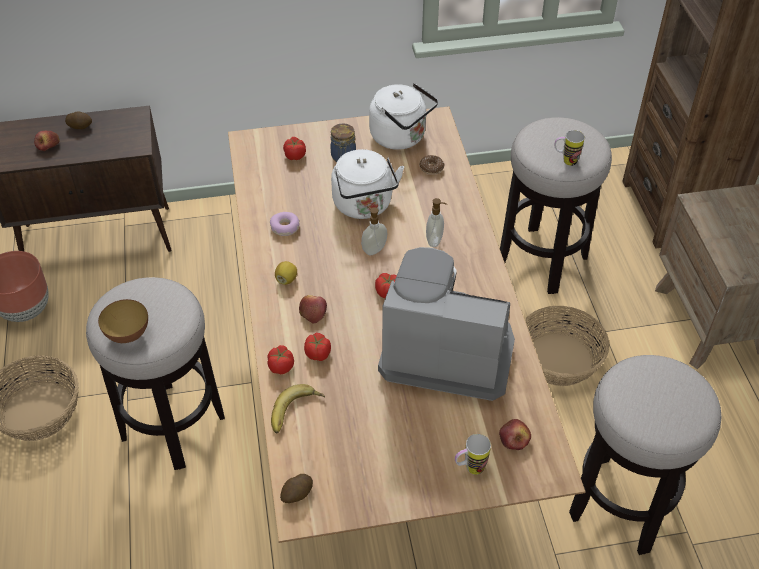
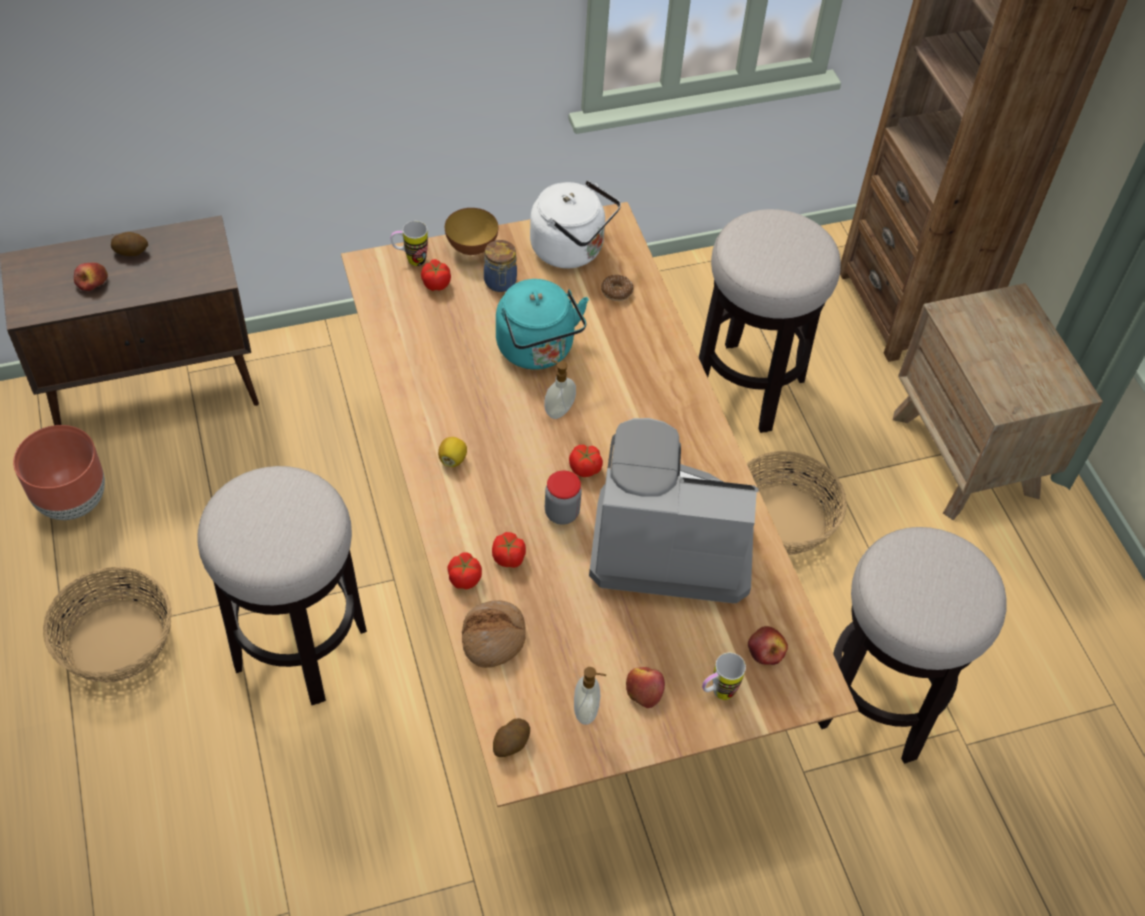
camera: 10 degrees left, 5 degrees up
bowl [98,299,148,343] -> bowl moved to [445,208,498,255]
donut [270,212,300,236] -> none
banana [271,384,325,433] -> bread [462,600,526,668]
apple [299,295,327,323] -> apple moved to [626,667,665,708]
white kettle [331,149,404,219] -> turquoise kettle [496,279,589,370]
soap dispenser [426,198,447,247] -> soap dispenser moved to [574,667,606,725]
mug [555,130,585,166] -> mug moved to [391,221,428,266]
none -> jar [545,471,582,525]

